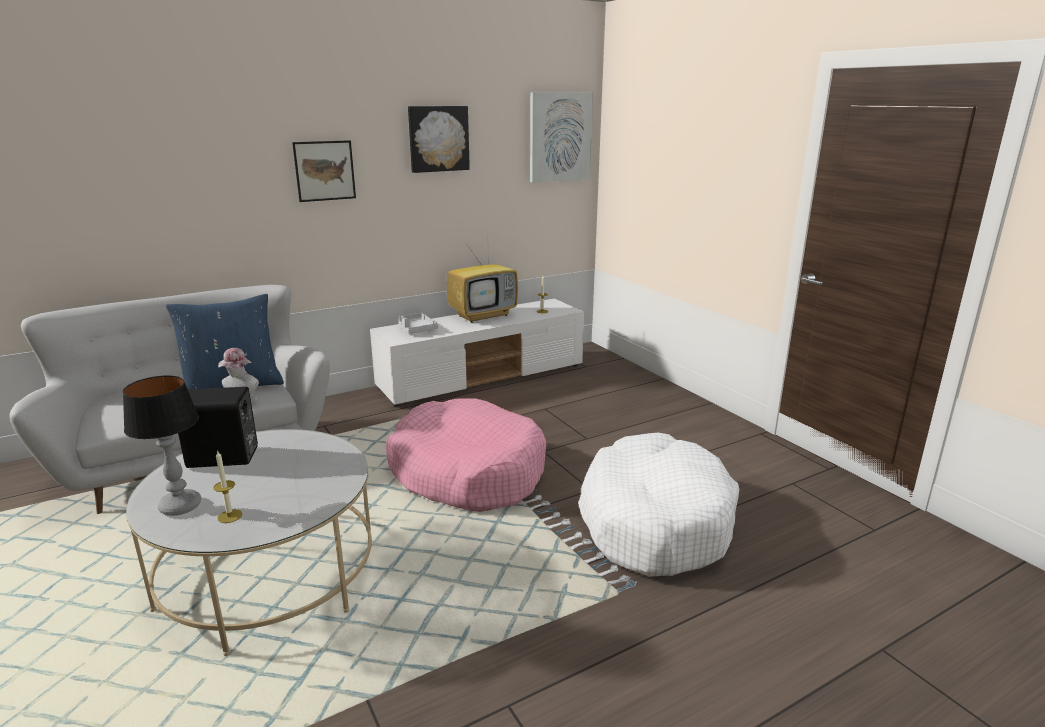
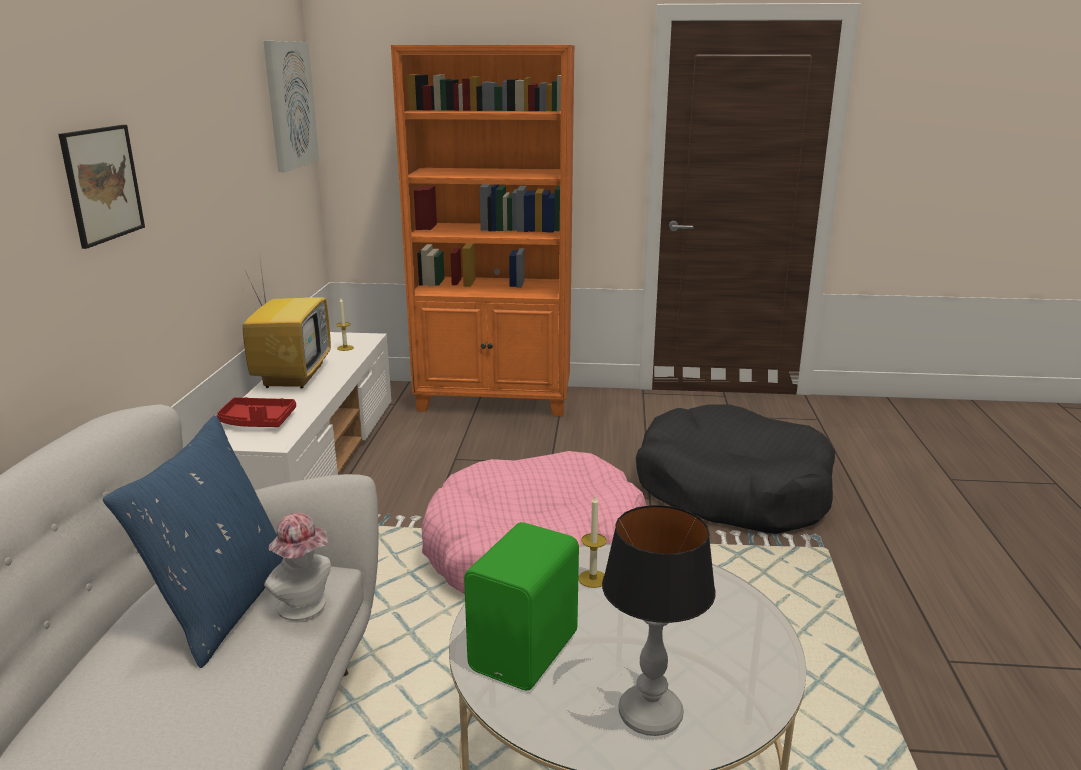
camera: 55 degrees left, 0 degrees up
black speaker [178,387,258,468] -> green speaker [464,522,579,690]
candle [213,450,243,523] -> candle moved to [578,494,607,588]
grey tray [398,313,438,334] -> red tray [217,397,296,427]
picture [408,106,470,173] -> none
white dog bed [578,433,739,577] -> black dog bed [636,404,835,534]
none -> orange bookcase [391,45,575,417]

